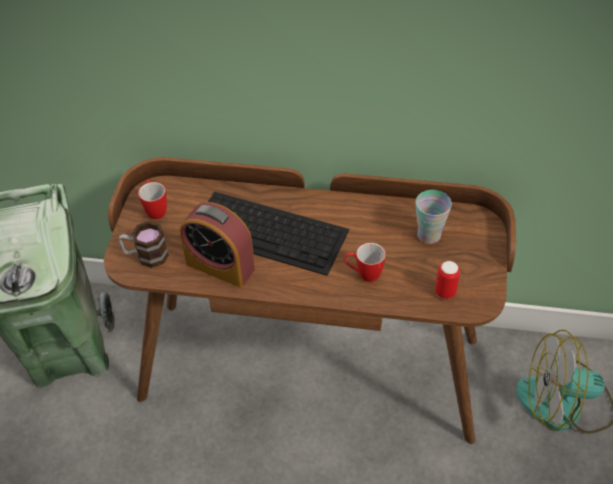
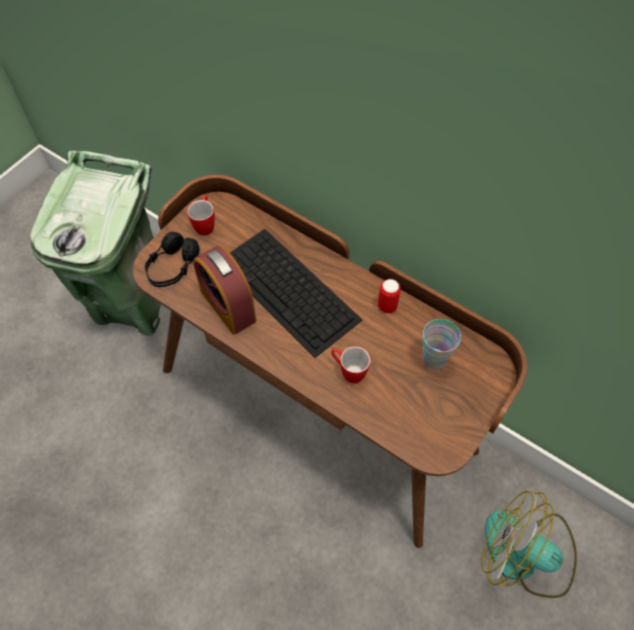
camera: 25 degrees right, 10 degrees up
mug [119,221,169,268] -> black headphones [145,232,199,287]
can [435,261,460,299] -> can moved to [378,279,401,313]

